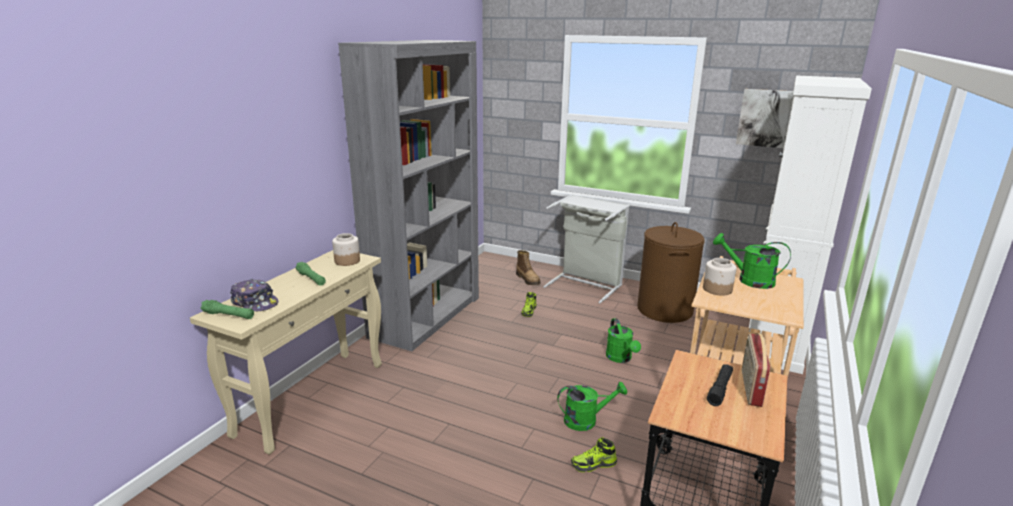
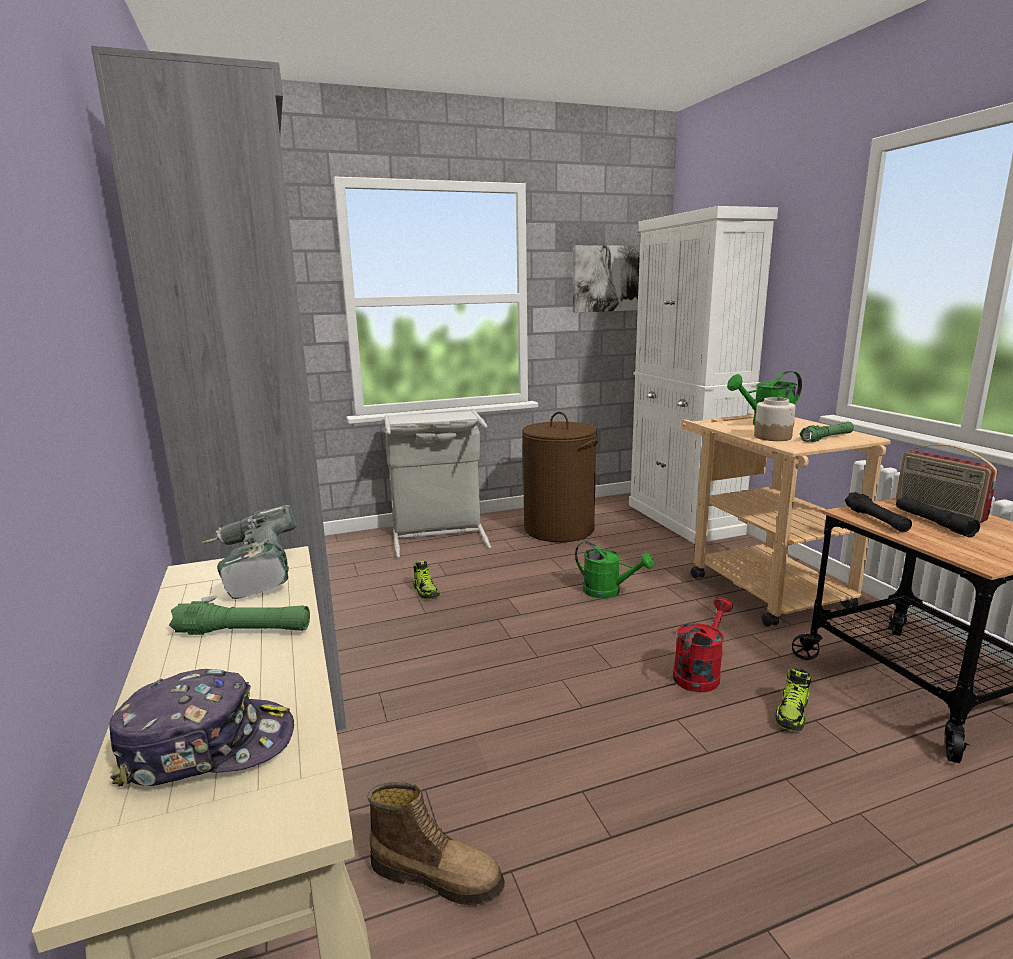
camera: 45 degrees left, 5 degrees down
green flashlight [200,300,254,319] -> green flashlight moved to [800,422,854,442]
jar [332,233,360,266] -> power drill [201,505,297,602]
boot [516,250,540,285] -> boot moved to [368,782,505,905]
green watering can [557,382,627,431] -> red watering can [673,597,733,693]
none -> black flashlight [845,492,912,532]

